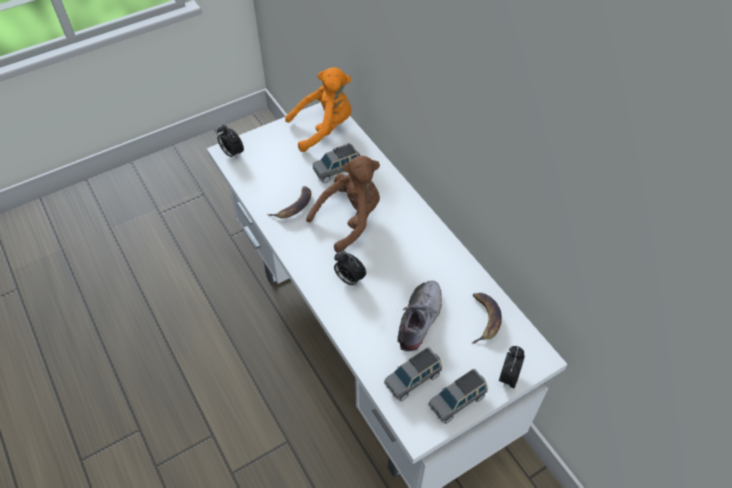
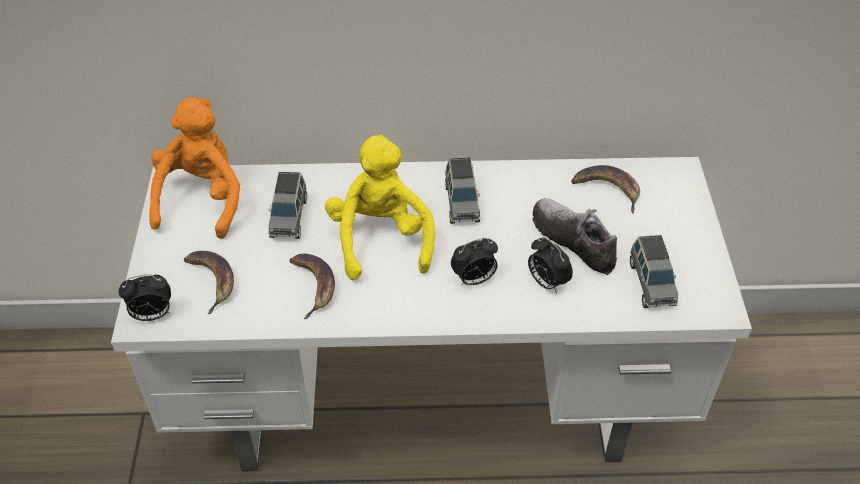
camera: 60 degrees left, 5 degrees down
brown plush toy [306,156,380,253] -> yellow plush toy [325,134,435,280]
grey toy car [428,369,488,424] -> grey toy car moved to [445,157,480,224]
alarm clock [499,346,525,388] -> alarm clock moved to [528,237,573,293]
none -> banana [184,251,234,314]

